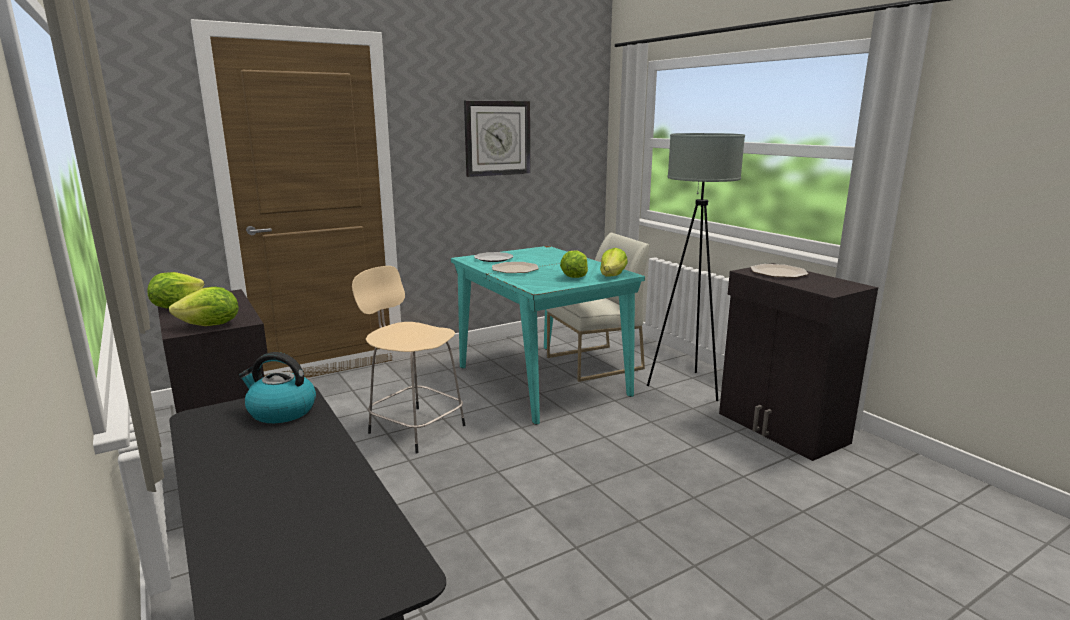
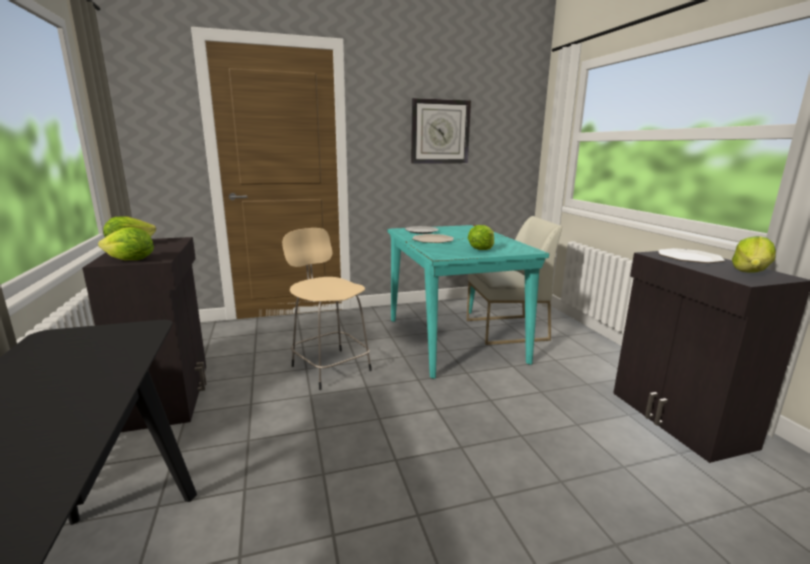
camera: 15 degrees right, 0 degrees up
kettle [239,352,316,423] -> none
lettuce [600,248,628,277] -> lettuce moved to [732,236,776,273]
grey floor lamp [647,133,745,401] -> none

